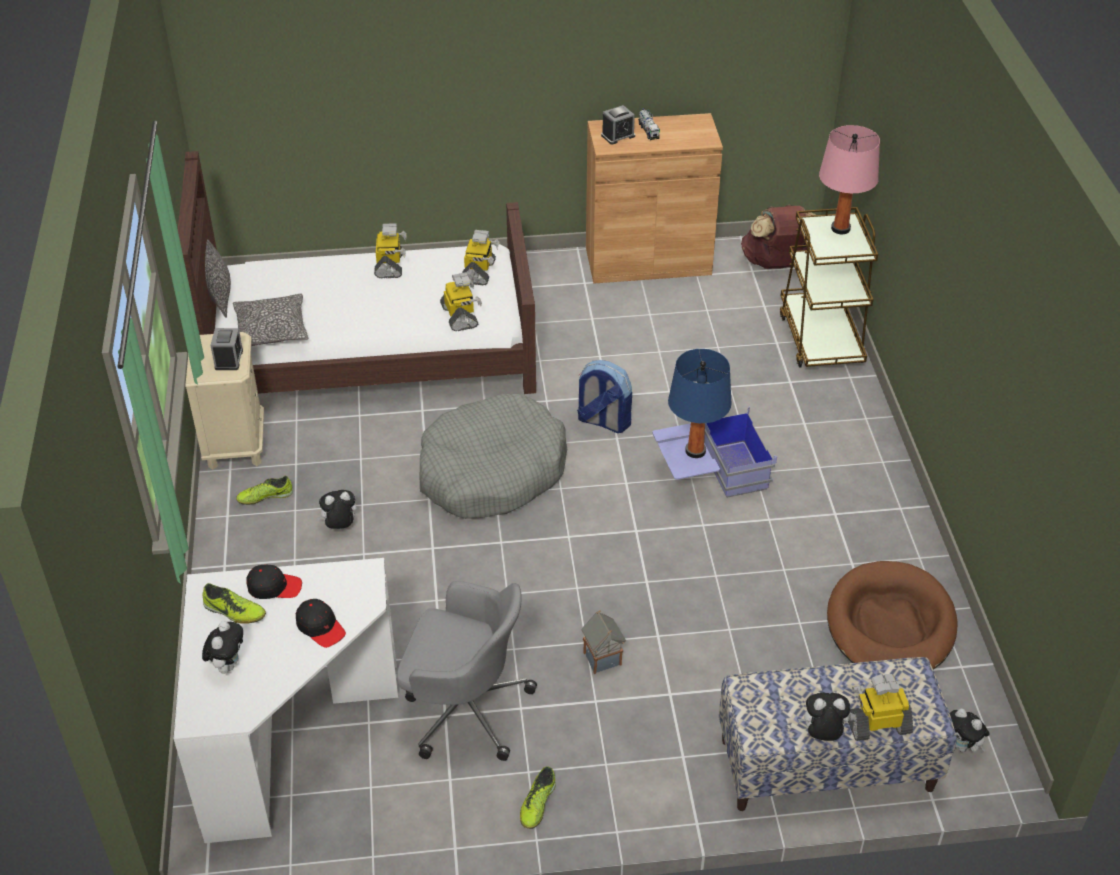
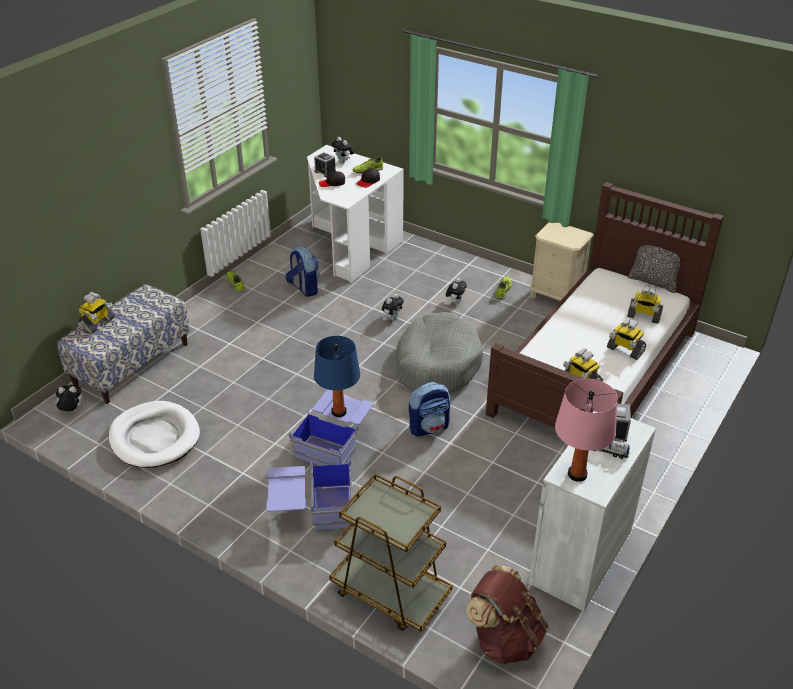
camera: 130 degrees right, 5 degrees down
alarm clock [210,328,243,370] -> alarm clock moved to [314,152,336,177]
pillow [233,294,308,346] -> none
grey office chair [397,581,537,761] -> backpack [286,247,320,297]
toy robot [440,272,482,331] -> toy robot moved to [627,285,663,324]
toy house [582,610,626,674] -> none
brown cabinet [586,113,723,283] -> white cabinet [529,411,656,611]
plush toy [798,693,850,741] -> plush toy moved to [382,294,404,320]
pink table lamp [819,125,880,234] -> pink table lamp moved to [555,379,618,482]
brown dog bed [827,561,957,670] -> white dog bed [109,401,200,468]
none -> blue storage box [266,459,353,531]

